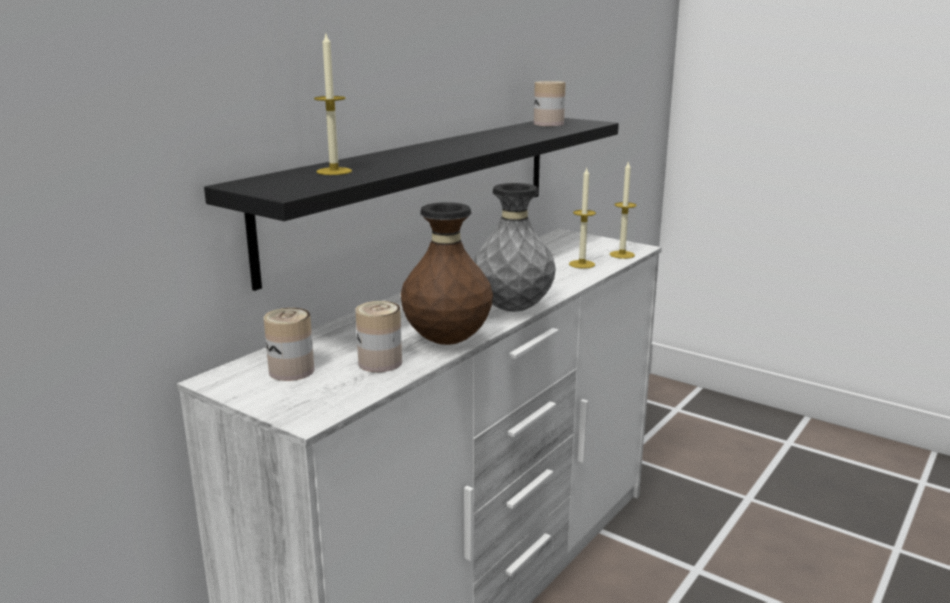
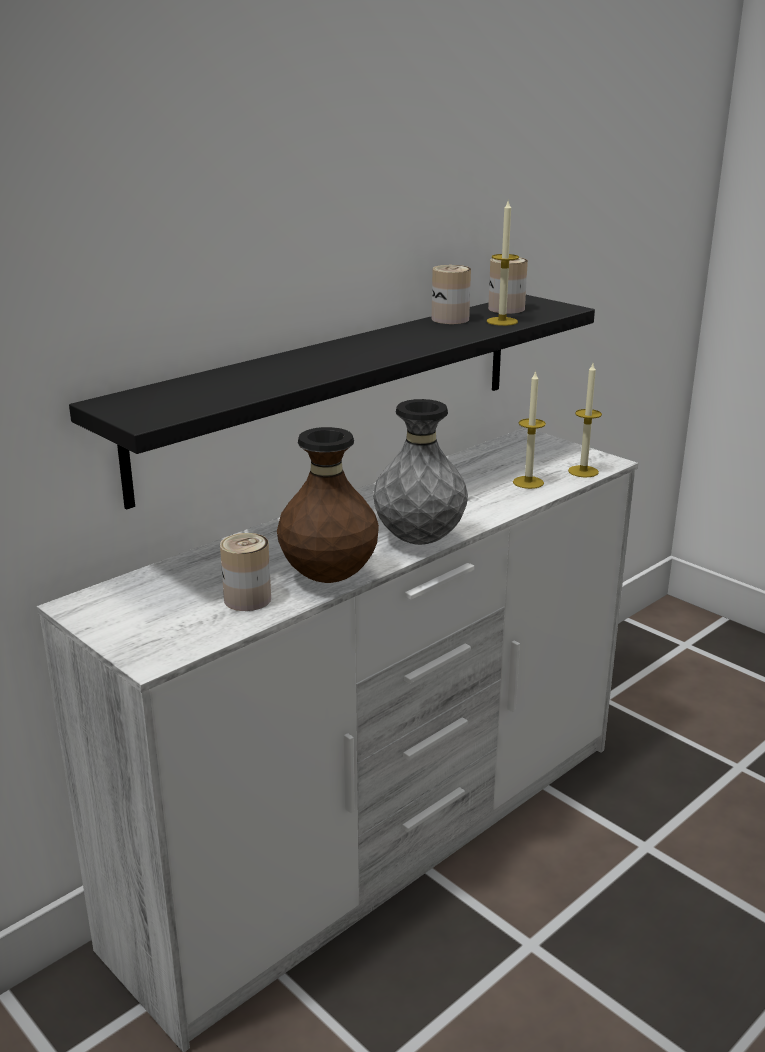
camera: 10 degrees right, 5 degrees up
can [263,308,314,381] -> can moved to [432,265,471,324]
candle [314,34,352,175] -> candle moved to [487,201,519,326]

